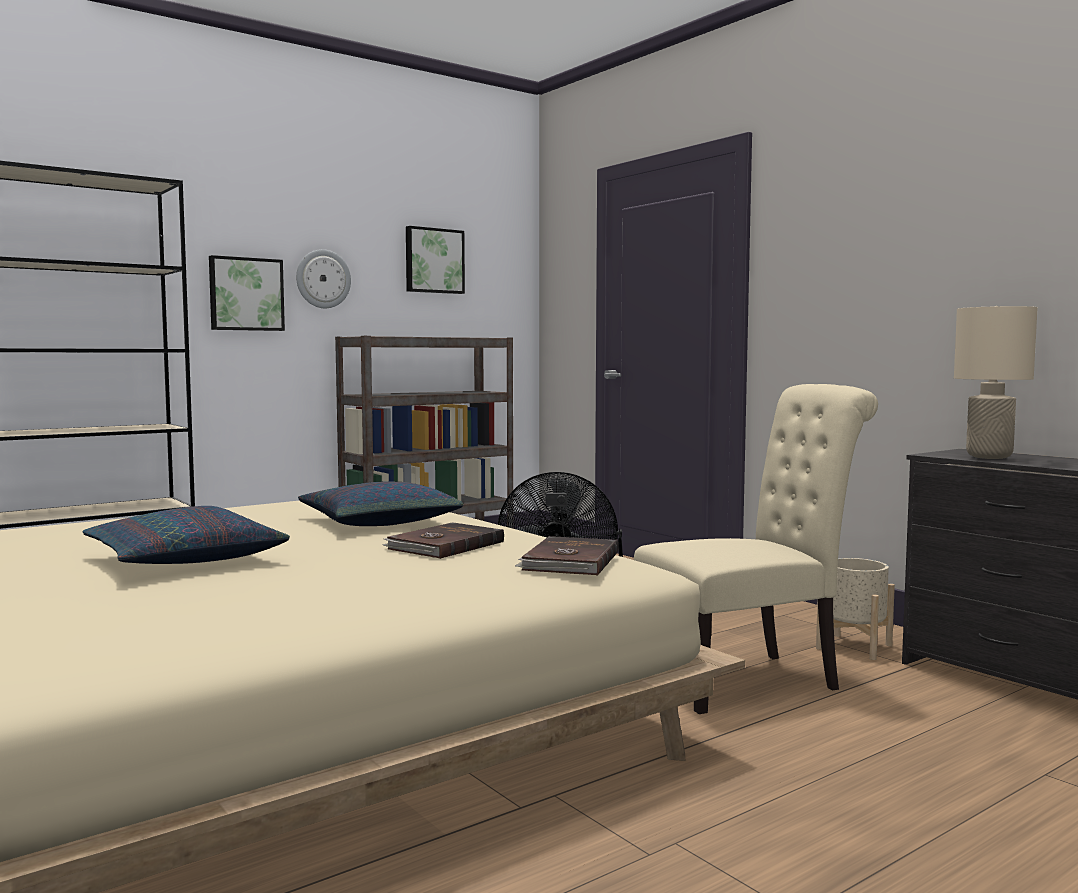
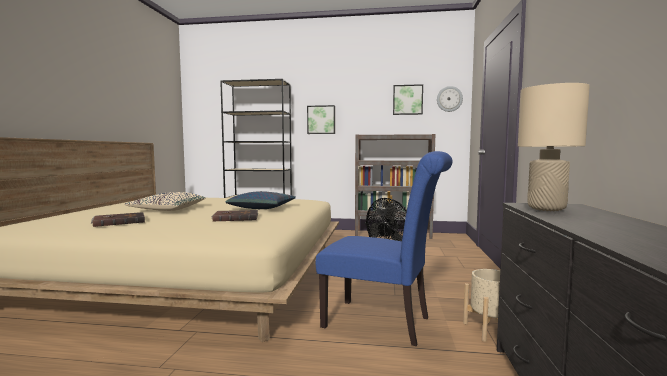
camera: 45 degrees right, 0 degrees up
blue pillow [83,506,290,564] -> beige pillow [125,192,206,211]
wall clock [296,249,351,308] -> wall clock moved to [437,86,463,112]
brown book [515,536,619,576] -> brown book moved to [91,212,145,227]
beige chair [634,384,878,714] -> blue chair [316,151,453,346]

